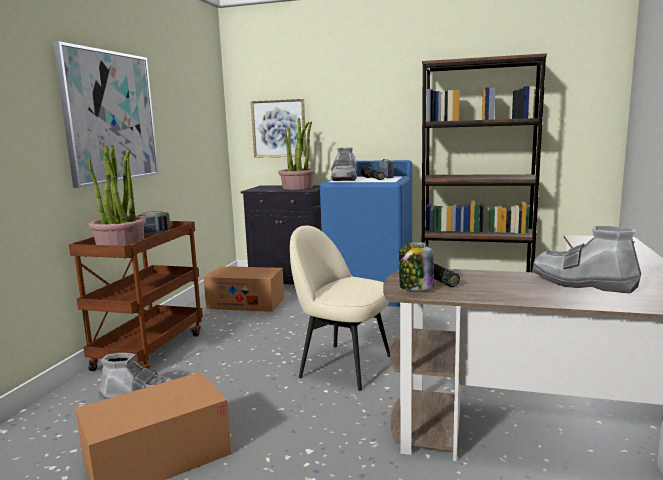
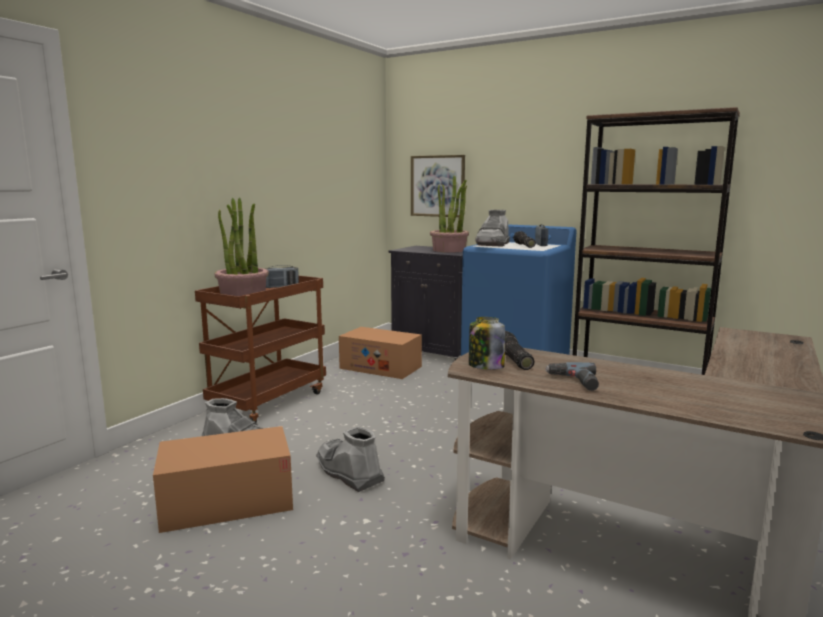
camera: 15 degrees right, 0 degrees up
picture [53,41,159,188] -> none
beige chair [290,226,390,391] -> none
grey boot [532,226,641,294] -> grey boot moved to [316,427,385,492]
none -> power drill [545,362,599,391]

